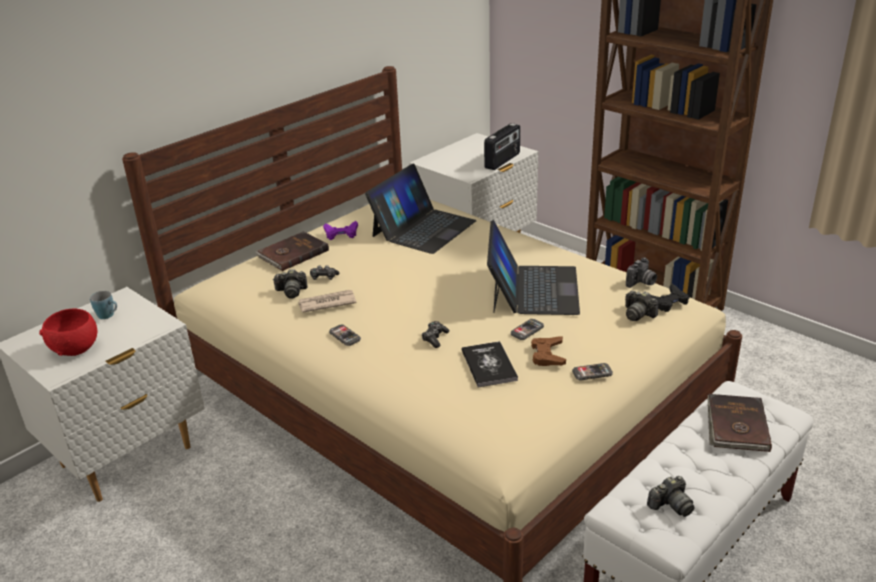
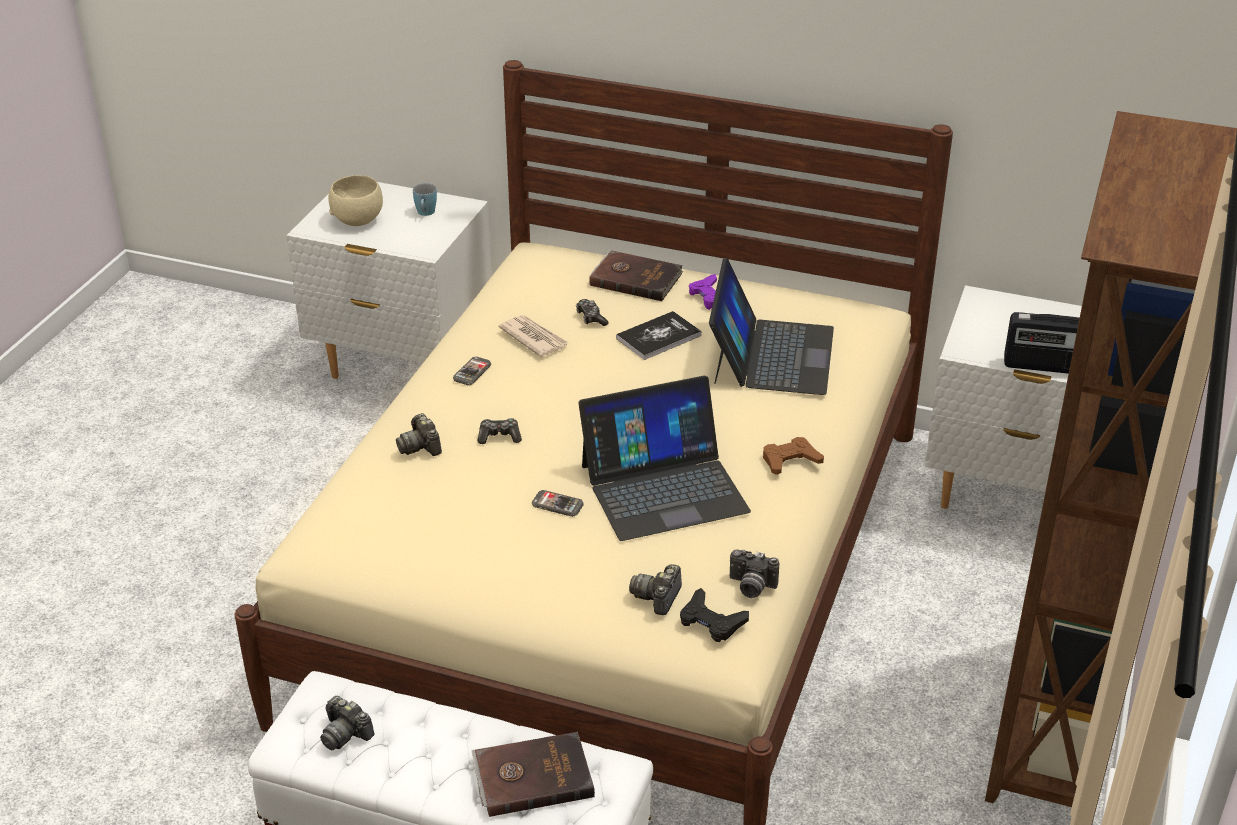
camera: 65 degrees right, 5 degrees up
red bowl [39,309,97,356] -> beige bowl [329,175,383,226]
camera [273,269,308,298] -> camera moved to [396,413,442,456]
laptop [365,164,477,254] -> laptop turned 90 degrees counterclockwise [709,258,834,395]
book [462,341,518,388] -> book moved to [616,311,702,360]
brown game controller [531,337,566,366] -> brown game controller moved to [763,437,824,475]
phone [572,363,613,381] -> none

